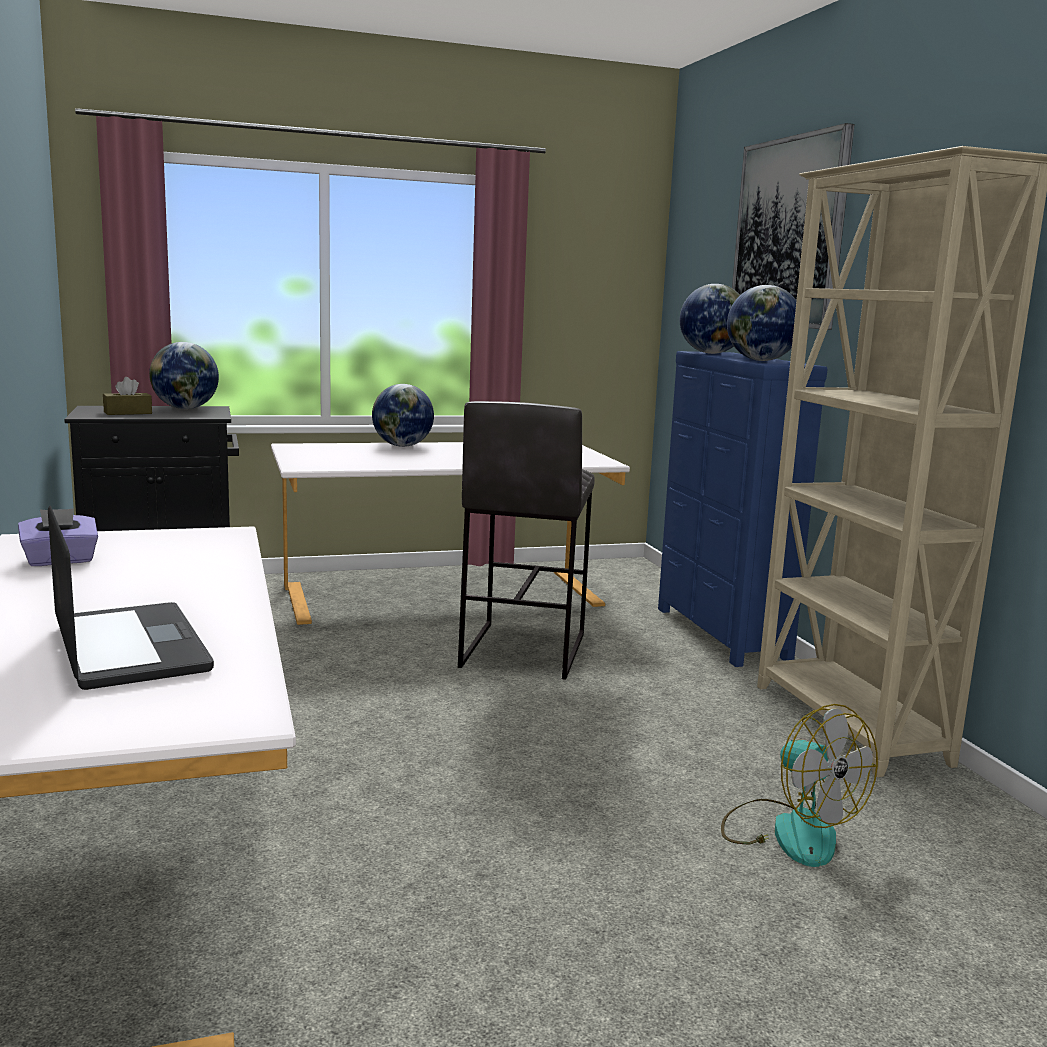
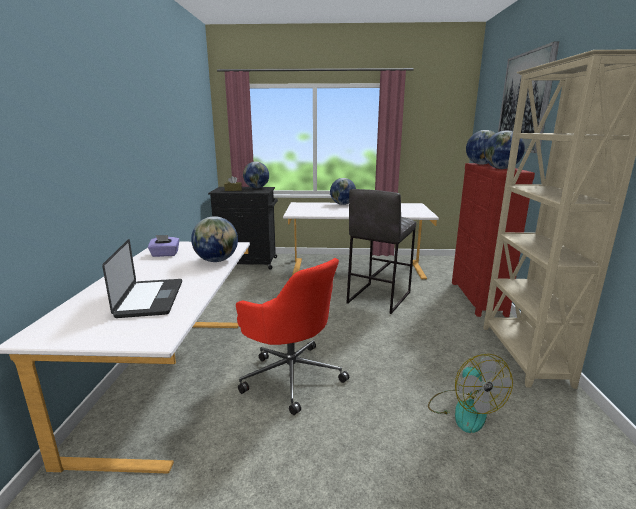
camera: 20 degrees right, 5 degrees up
blue dresser [658,351,827,667] -> red dresser [452,163,535,317]
none -> globe [191,216,238,262]
none -> red office chair [236,258,349,415]

